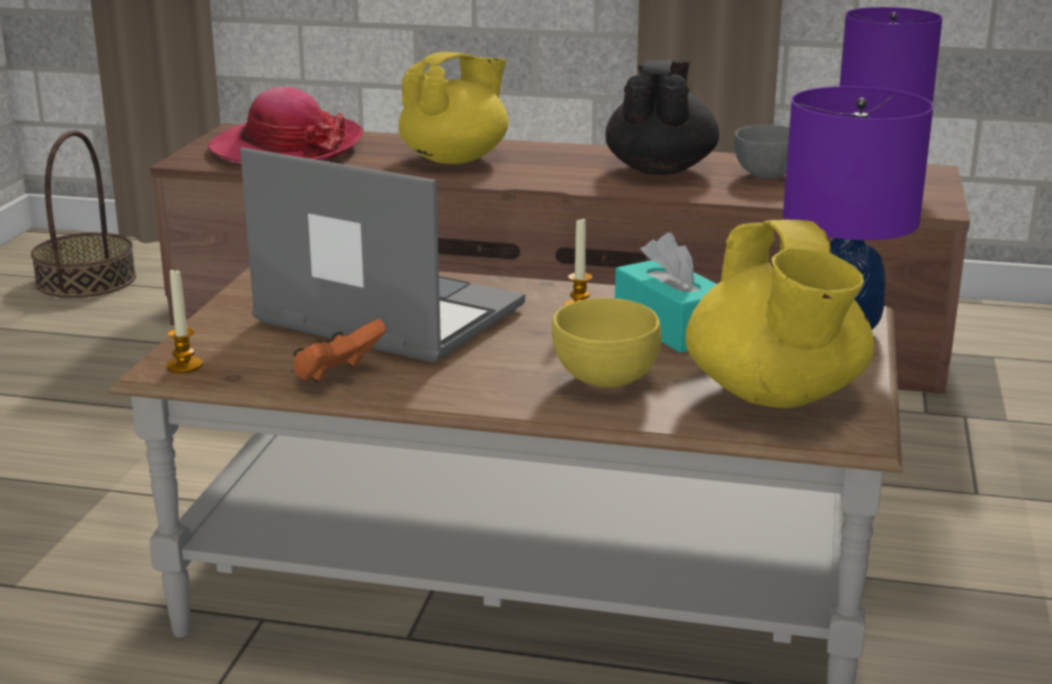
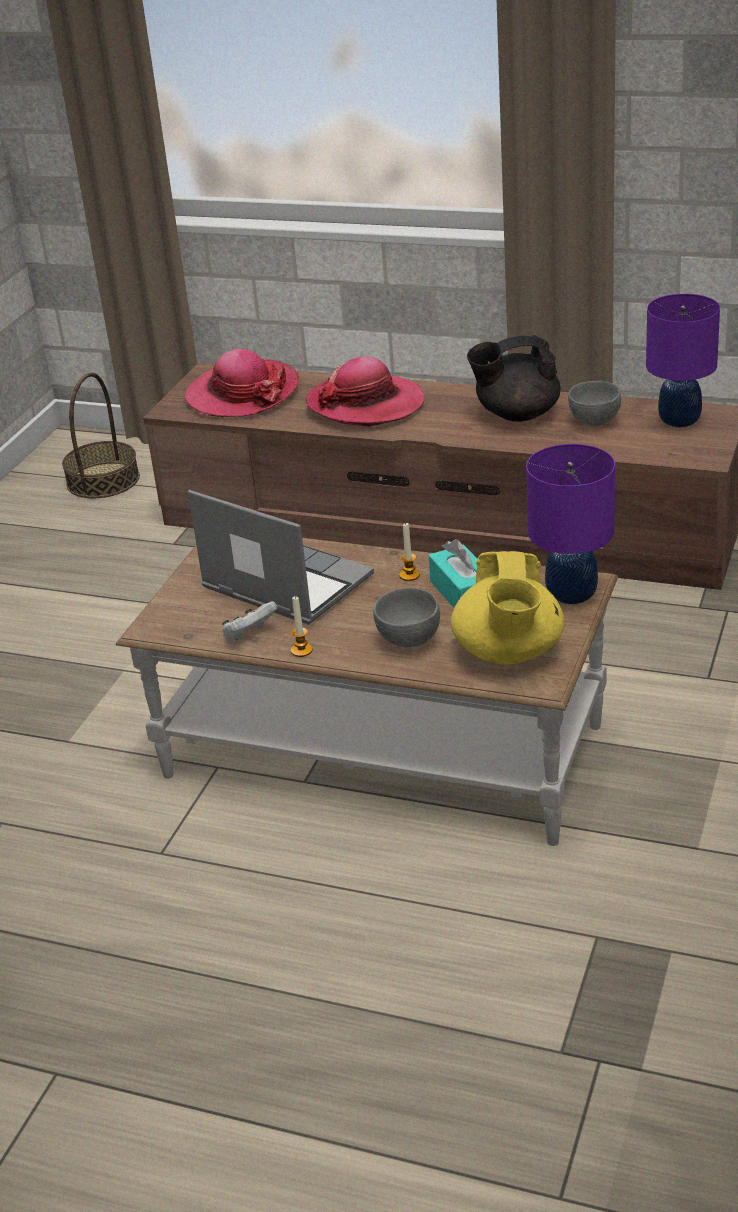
camera: 10 degrees right, 10 degrees up
candle [166,267,203,373] -> candle moved to [291,596,313,657]
orange game controller [293,319,386,382] -> white game controller [222,601,277,640]
yellow teapot [399,52,509,164] -> hat [306,356,425,427]
yellow bowl [552,298,661,388] -> grey bowl [373,588,440,647]
black teapot [605,60,719,175] -> black teapot turned 120 degrees counterclockwise [467,335,561,422]

